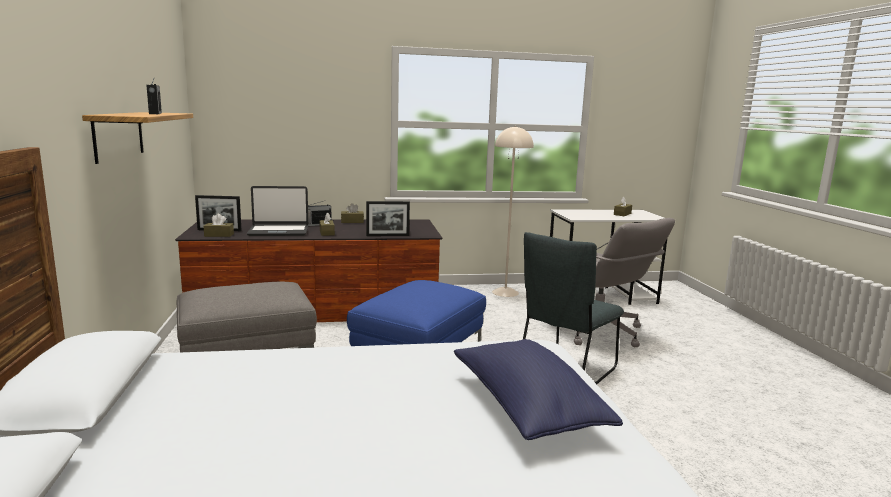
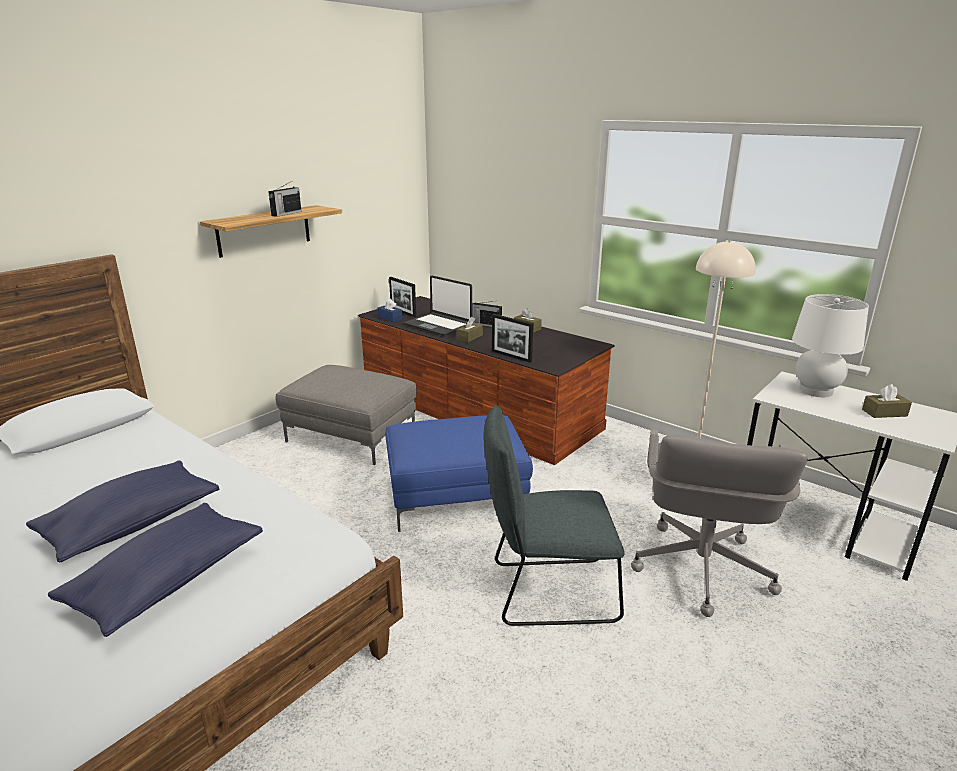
camera: 50 degrees right, 10 degrees up
brown tissue box [203,214,234,237] -> blue tissue box [378,299,403,322]
none -> blue pillow [26,461,219,563]
none -> white table lamp [792,294,869,397]

